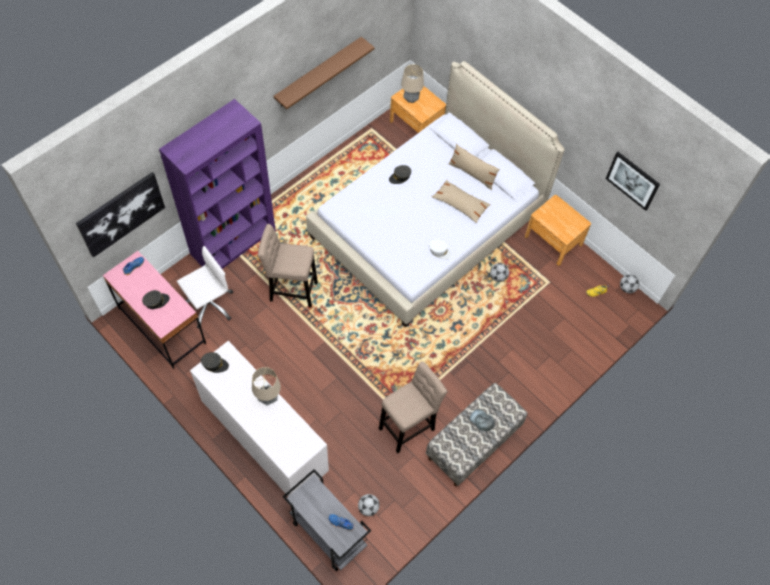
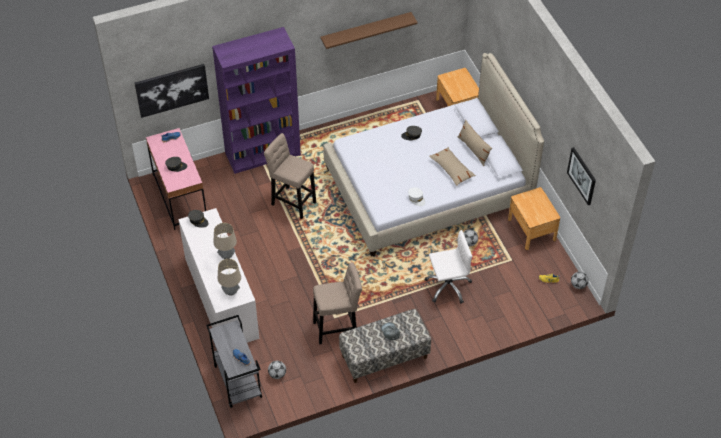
camera: 25 degrees right, 10 degrees down
white office chair [177,246,233,328] -> white office chair moved to [424,230,472,304]
table lamp [401,64,424,103] -> table lamp moved to [218,259,241,296]

